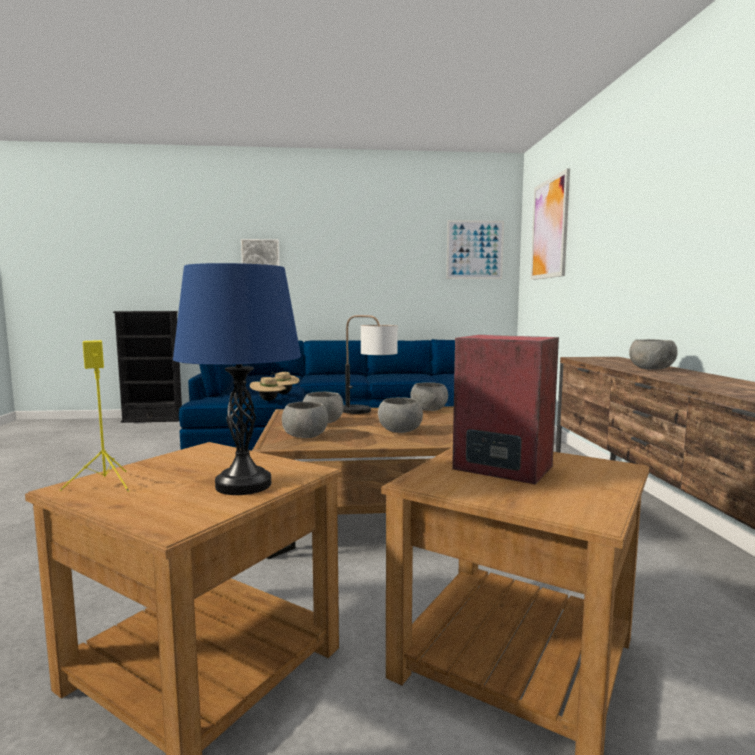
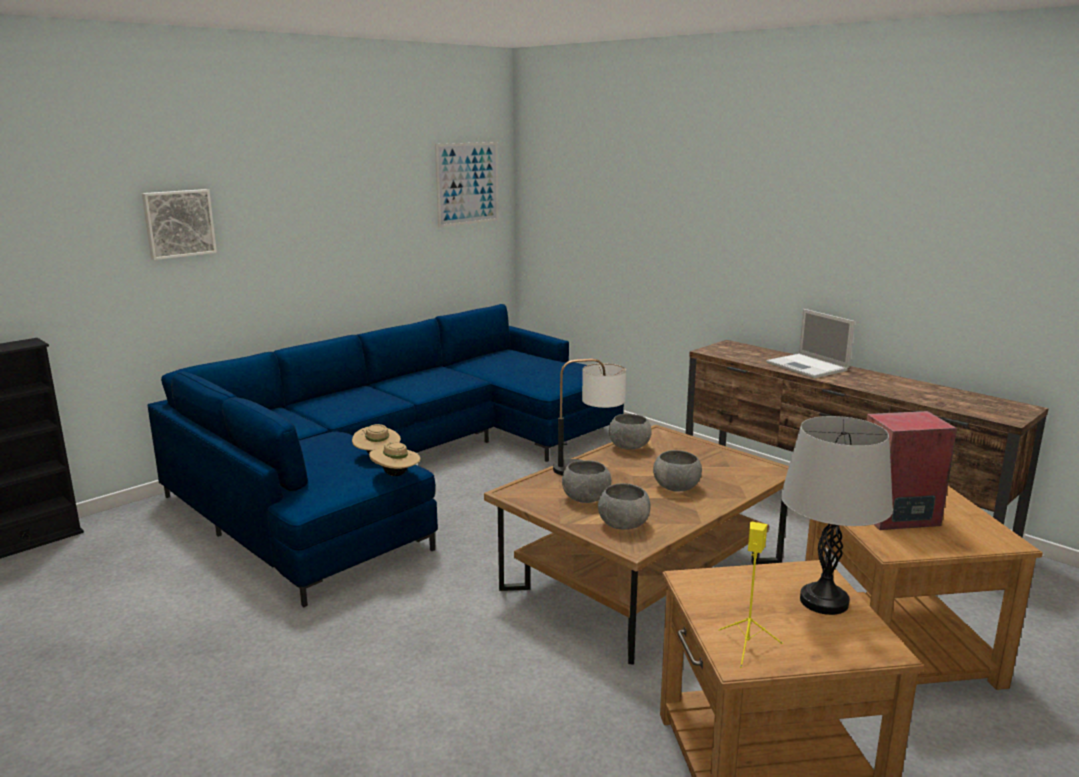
camera: 40 degrees left, 10 degrees up
blue table lamp [173,263,301,495] -> grey table lamp [781,416,893,615]
picture [531,169,570,280] -> none
grey bowl [629,339,678,370] -> laptop [766,309,855,378]

